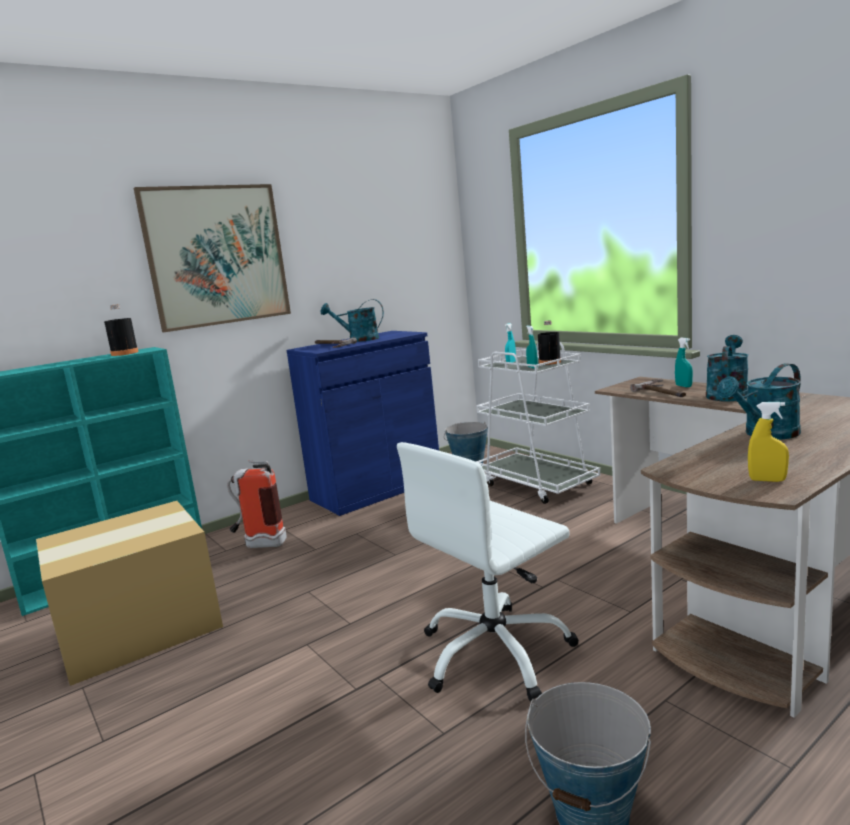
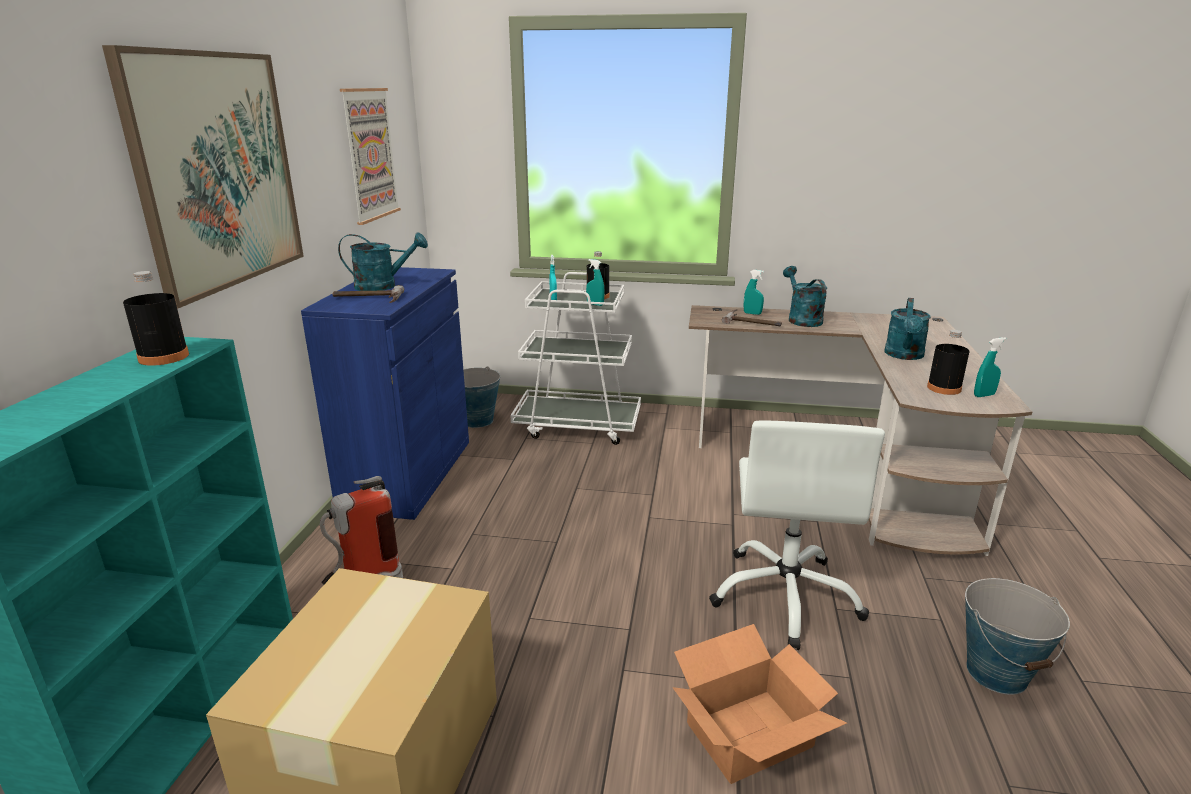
camera: 45 degrees left, 10 degrees up
turquoise watering can [321,299,384,342] -> turquoise watering can turned 150 degrees counterclockwise [338,232,428,291]
yellow spray bottle [748,402,789,482] -> turquoise spray bottle [974,337,1006,397]
none -> picture [340,88,401,225]
none -> cardboard box [673,624,847,784]
none -> black bottle [927,330,970,395]

